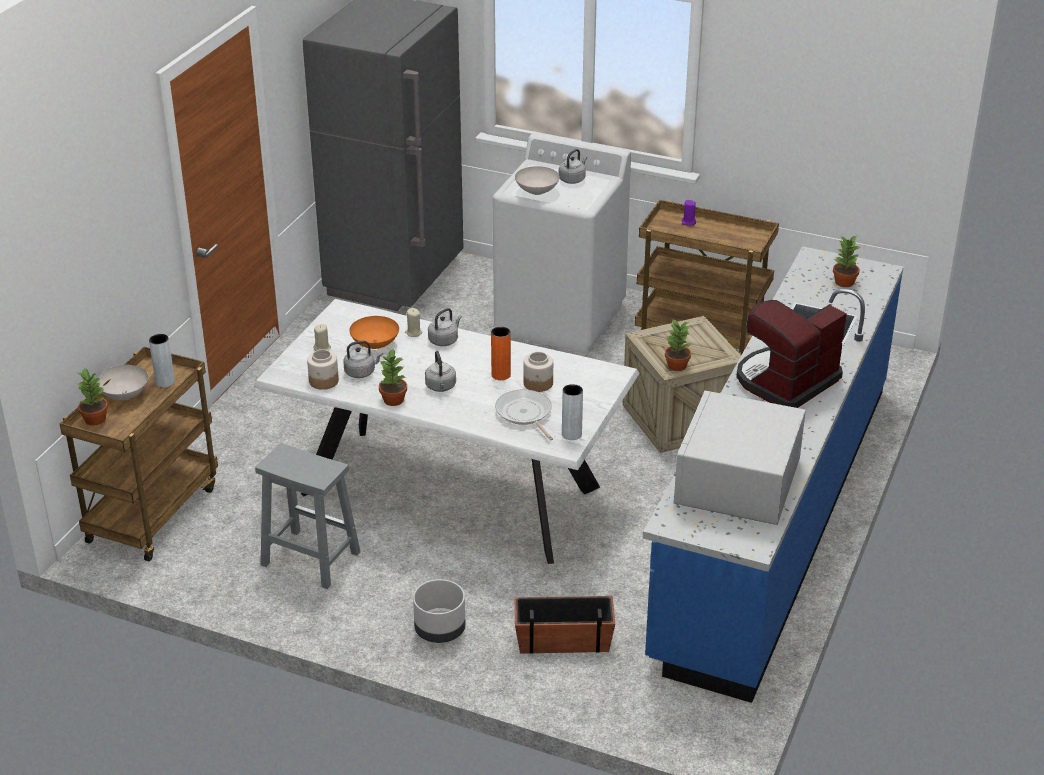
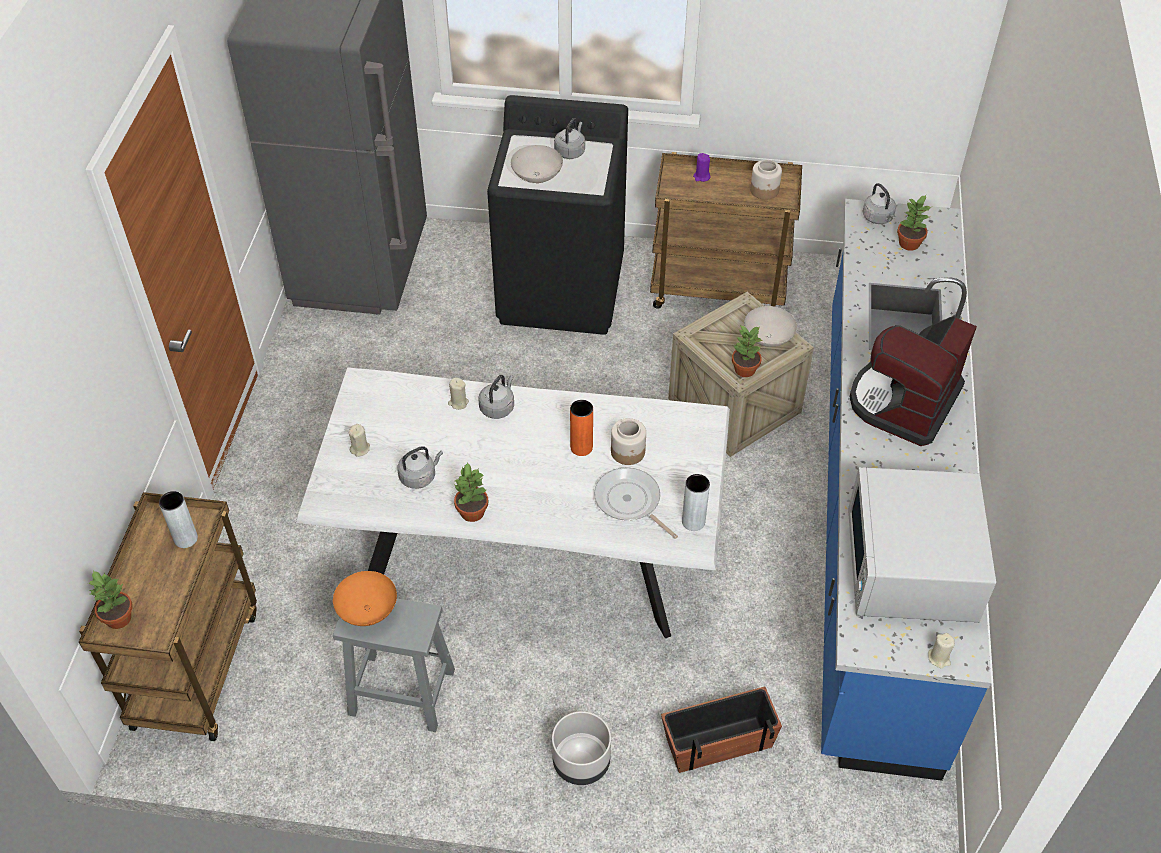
camera: 15 degrees left, 15 degrees up
white bowl [97,365,148,400] -> white bowl moved to [744,306,797,347]
jar [307,349,339,390] -> jar moved to [750,160,782,200]
orange bowl [349,316,399,349] -> orange bowl moved to [333,571,397,626]
grey kettle [425,351,456,392] -> grey kettle moved to [863,183,896,224]
white washing machine [493,133,631,353] -> black washing machine [487,95,628,335]
none -> beige candle [928,633,955,668]

